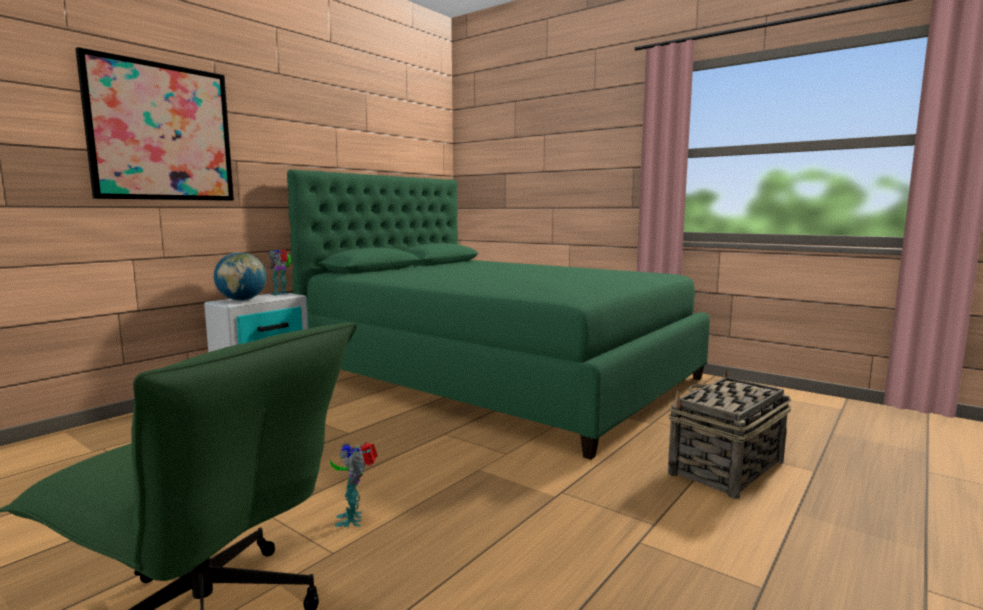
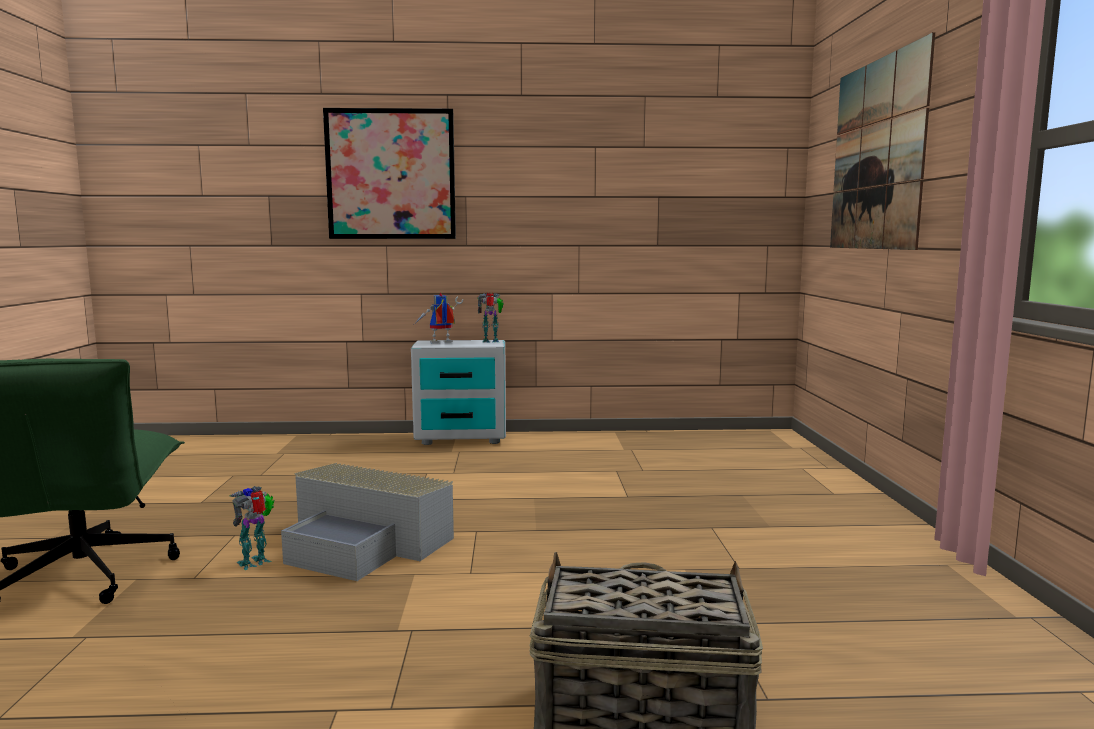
camera: 50 degrees right, 0 degrees up
globe [214,252,266,301] -> toy robot [415,293,463,343]
green bed [287,169,710,460] -> none
none -> grey storage box [281,463,454,581]
none -> picture [830,32,935,250]

